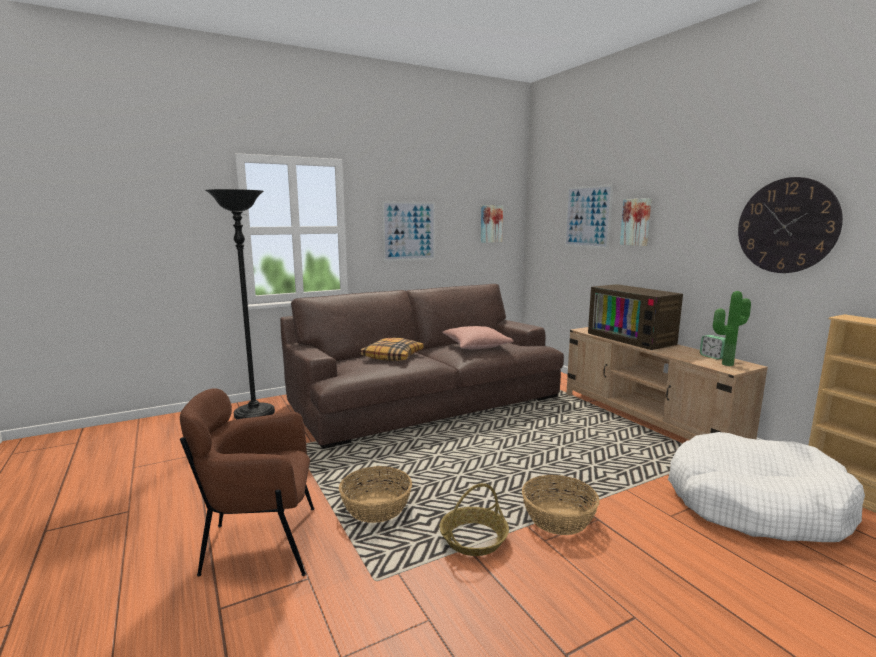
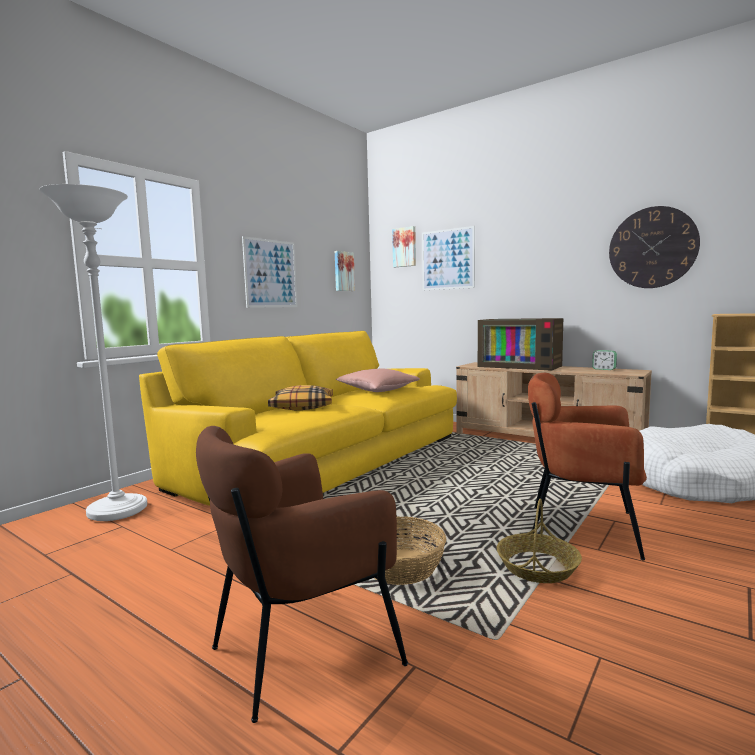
camera: 25 degrees left, 5 degrees down
black floor lamp [205,189,275,419] -> white floor lamp [39,184,147,521]
brown sofa [280,284,564,449] -> yellow sofa [139,331,457,506]
basket [522,475,600,535] -> brown armchair [528,373,647,560]
picture [620,198,652,246] -> picture moved to [392,226,416,267]
potted plant [713,291,751,366] -> none

